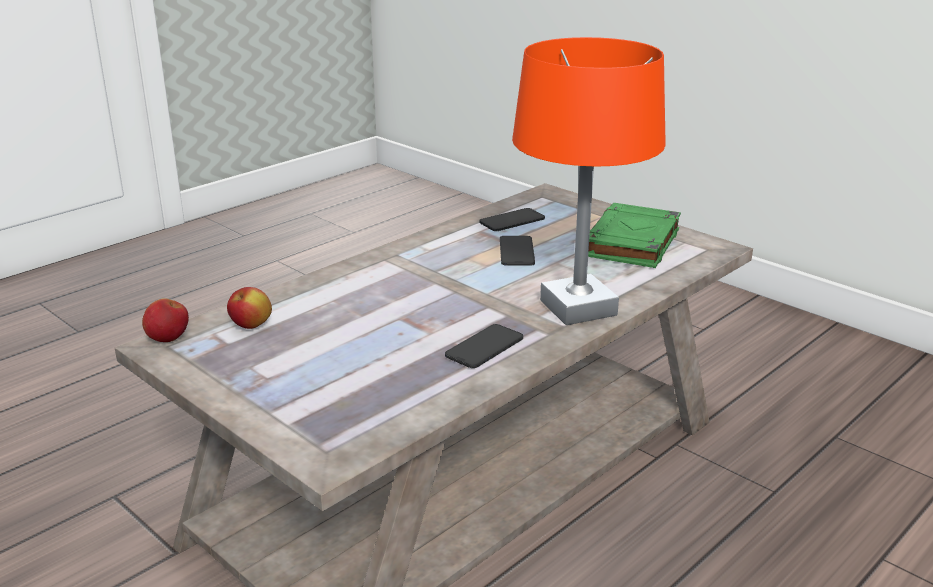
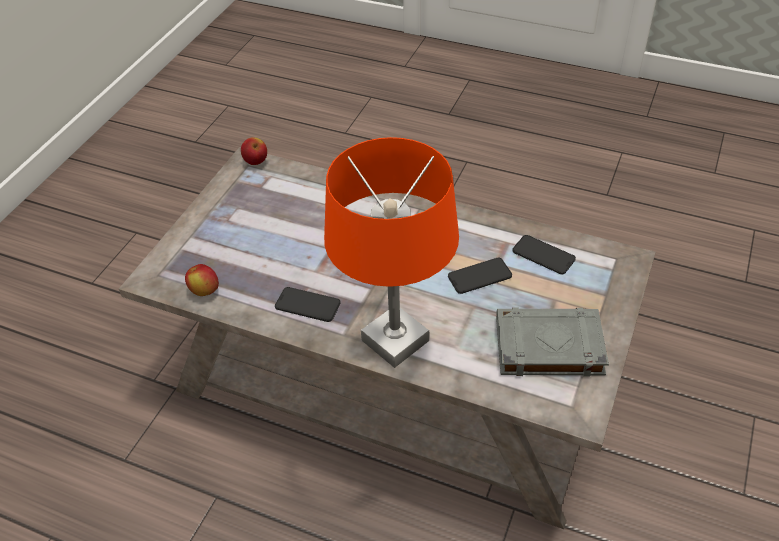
camera: 70 degrees right, 20 degrees up
apple [227,287,272,329] -> apple moved to [185,264,219,296]
green book [588,203,681,268] -> grey book [496,307,609,377]

